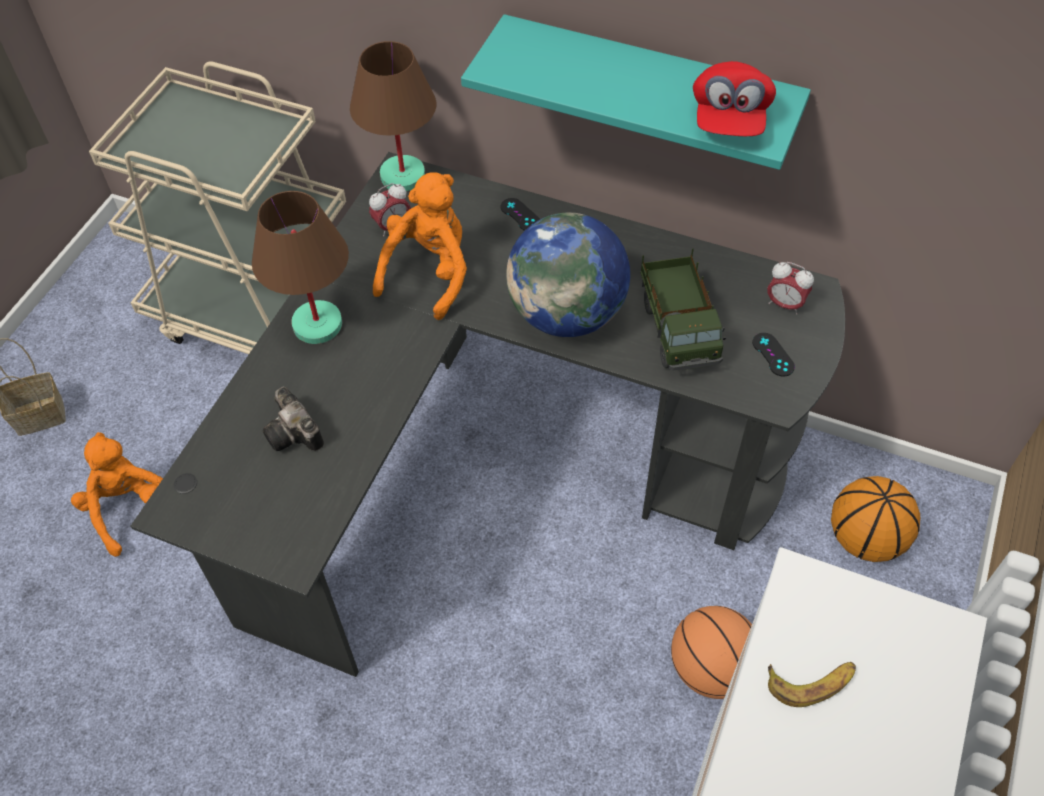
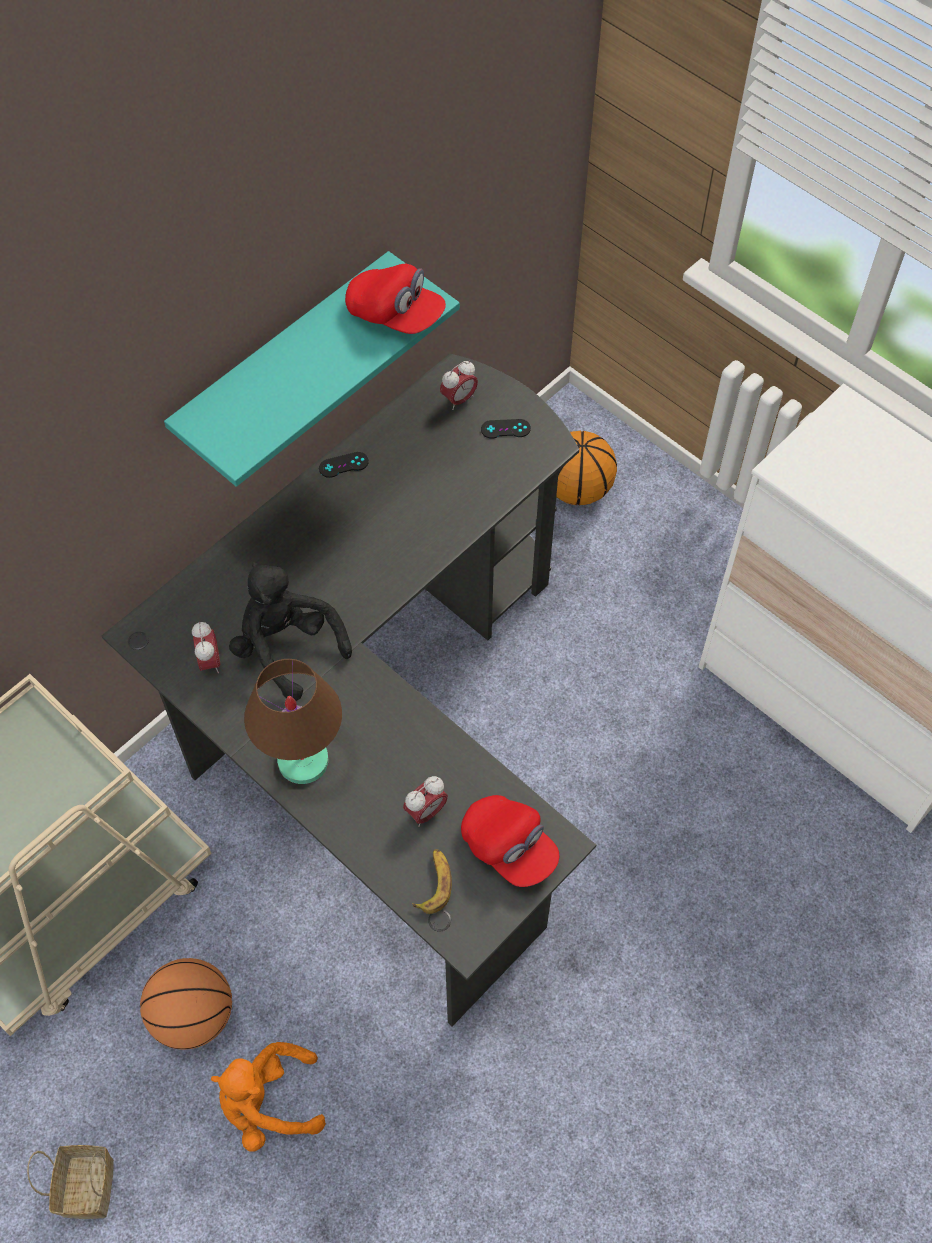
camera: 70 degrees left, 5 degrees up
camera [263,387,324,451] -> alarm clock [403,776,448,827]
brown table lamp [350,41,436,191] -> none
orange plush toy [373,172,467,320] -> black plush toy [229,562,352,701]
black game controller [501,198,540,231] -> black game controller moved to [319,452,369,478]
globe [506,212,630,337] -> none
toy truck [640,248,726,370] -> none
basketball [671,606,752,699] -> basketball moved to [140,958,232,1049]
banana [768,662,856,707] -> banana moved to [412,849,452,914]
none -> red cap [461,795,559,887]

